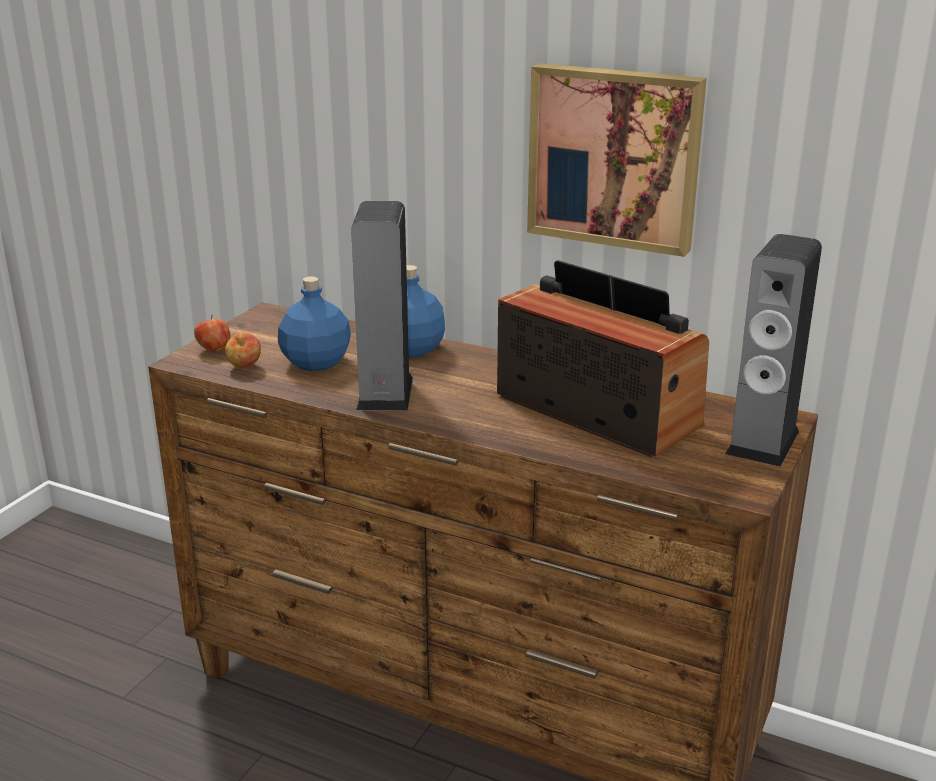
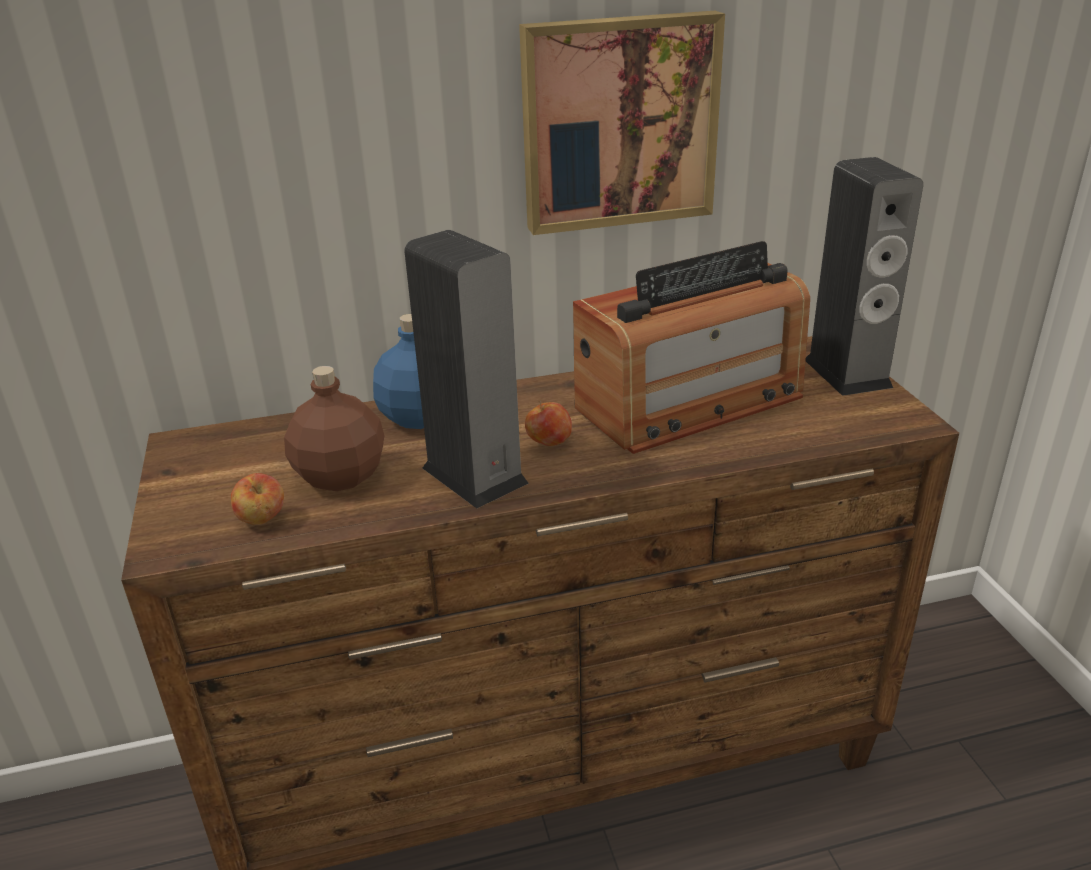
camera: 40 degrees left, 5 degrees up
apple [194,315,230,352] -> apple moved to [525,401,572,446]
blue bottle [278,276,351,371] -> brown bottle [284,366,385,491]
radio [497,260,709,457] -> radio turned 150 degrees clockwise [573,241,810,454]

